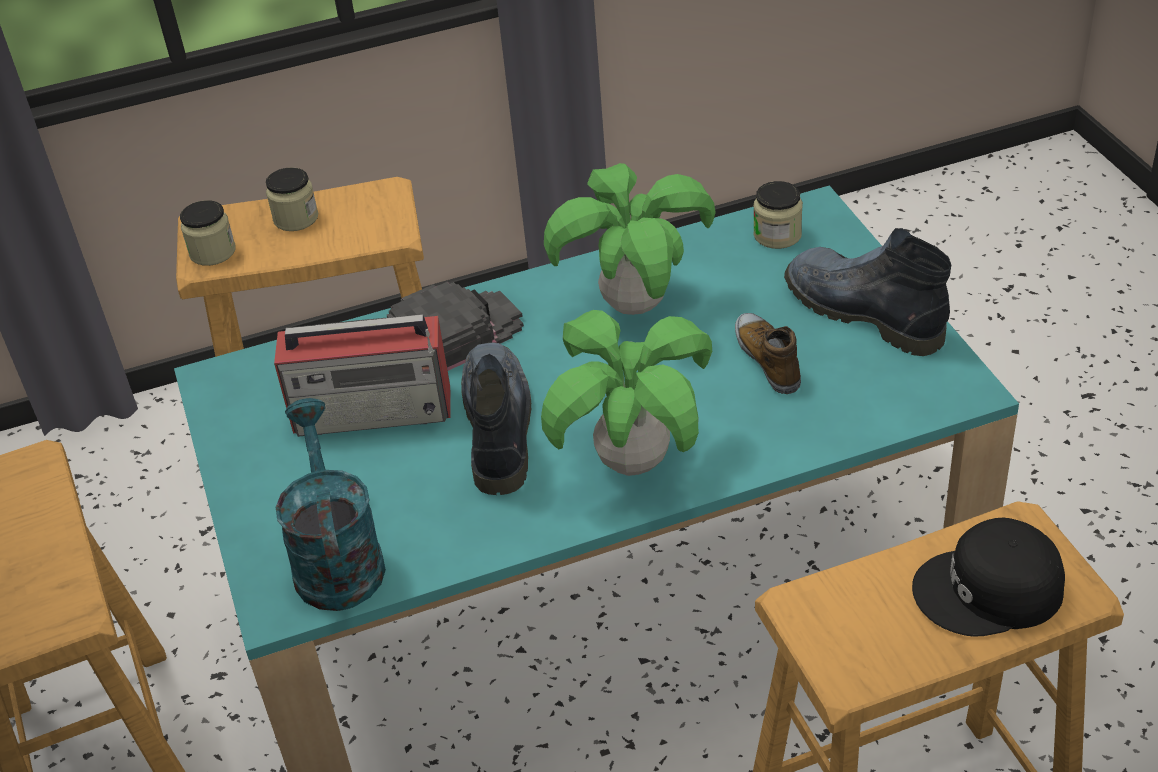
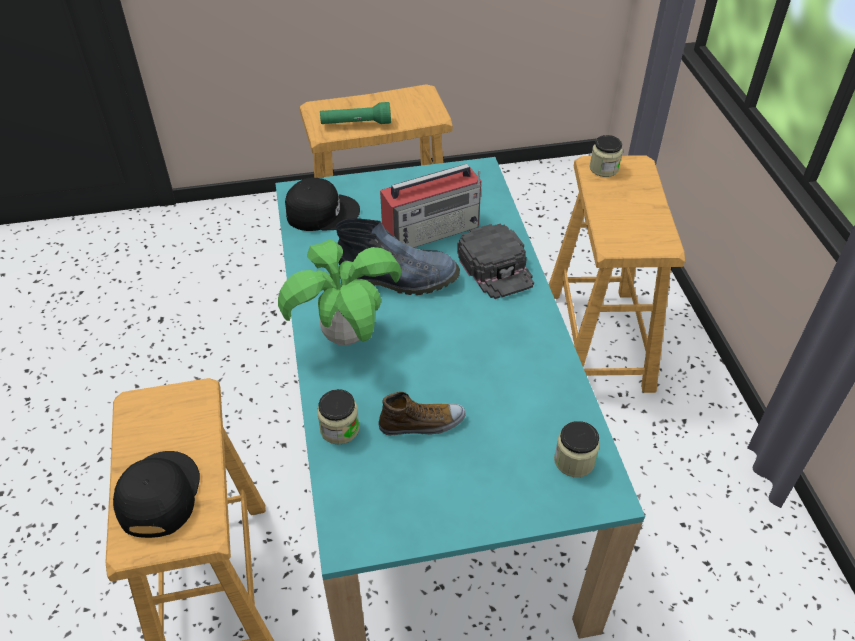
camera: 95 degrees right, 5 degrees up
jar [266,167,318,231] -> jar moved to [317,389,360,444]
radio [274,314,451,437] -> radio turned 120 degrees counterclockwise [380,164,481,248]
turquoise watering can [276,398,386,611] -> black cap [285,178,360,231]
potted plant [544,163,716,315] -> none
boot [784,228,951,356] -> none
none -> green flashlight [320,102,391,124]

